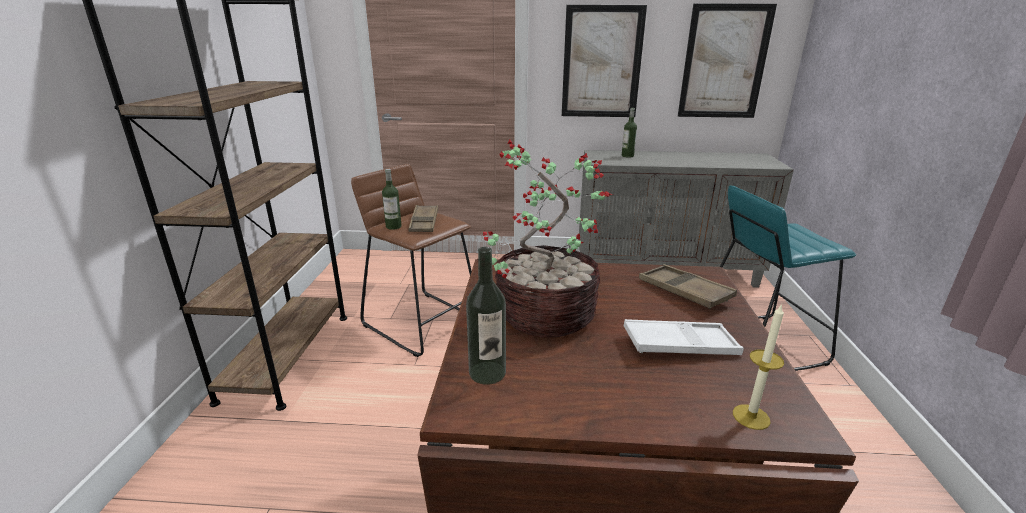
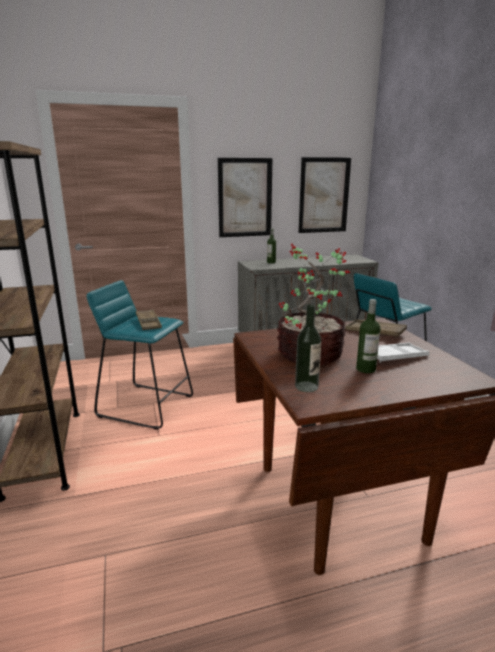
camera: 20 degrees left, 5 degrees down
brown stool [351,164,472,357] -> turquoise stool [87,280,193,430]
bottle [382,169,402,230] -> bottle moved to [356,299,380,373]
candle [733,303,784,430] -> none

